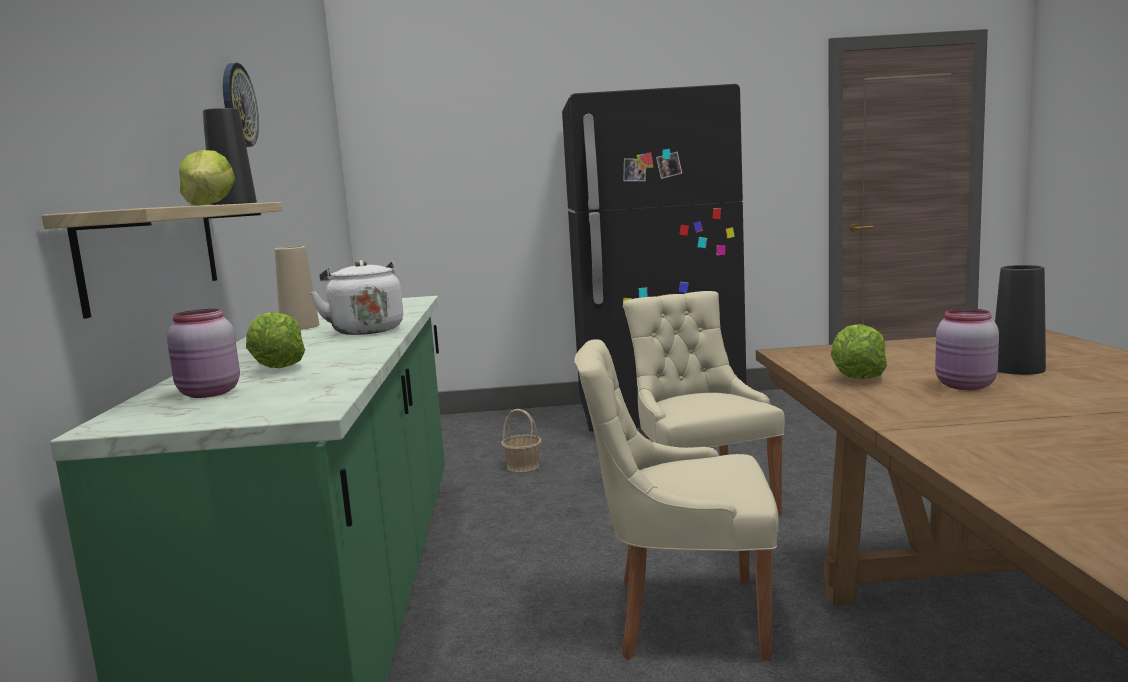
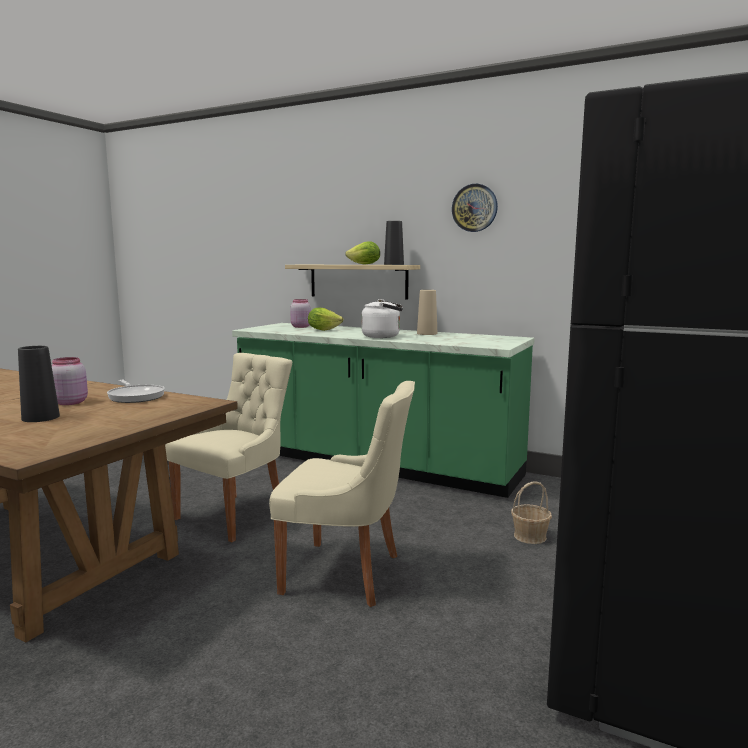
camera: 120 degrees right, 0 degrees up
lettuce [831,324,887,379] -> frying pan [107,380,165,403]

